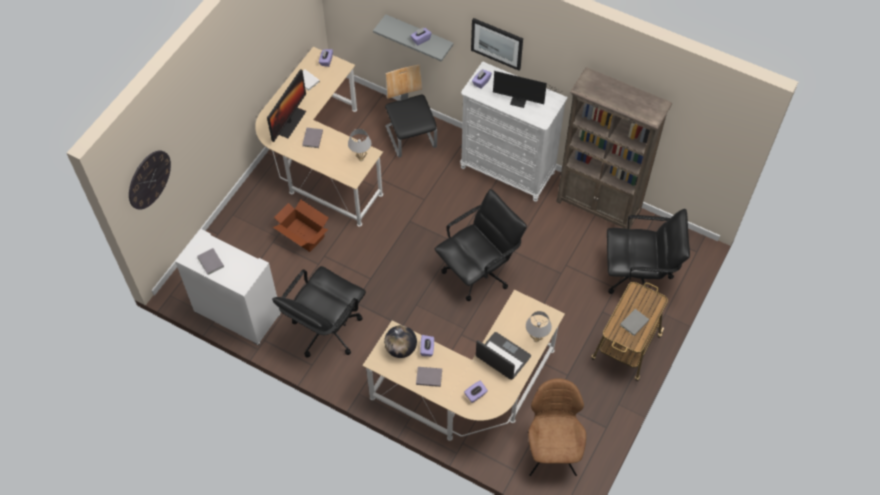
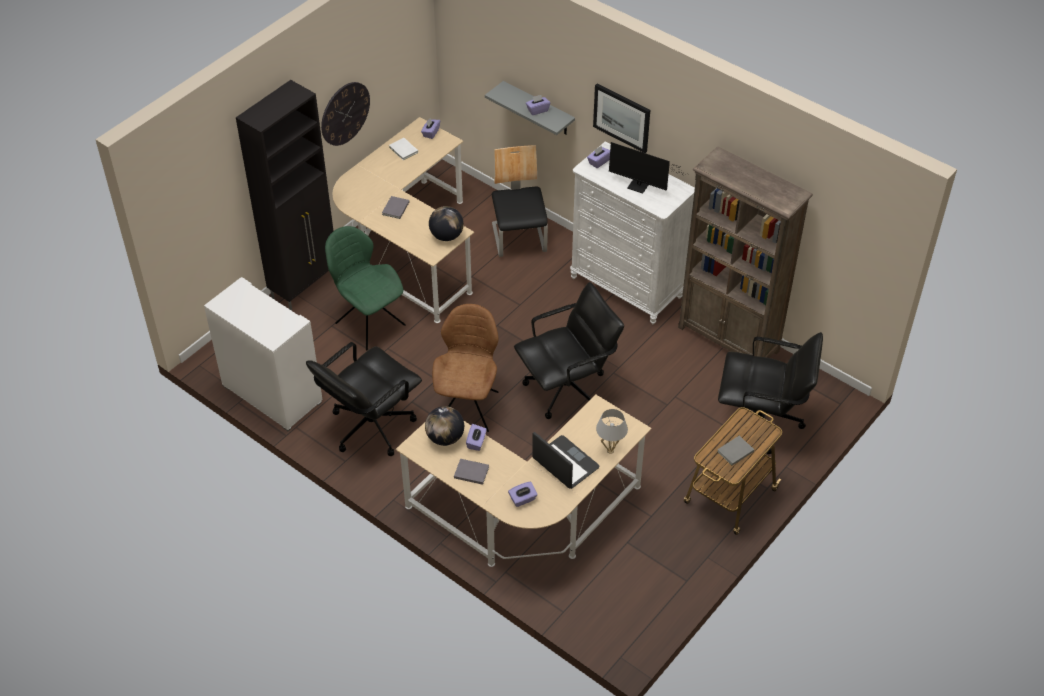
camera: 10 degrees right, 10 degrees down
wall clock [129,150,171,210] -> wall clock moved to [321,82,370,146]
grey book [197,248,224,275] -> none
monitor [267,69,306,142] -> none
cardboard box [273,200,329,252] -> green chair [325,226,406,350]
white table lamp [348,129,371,161] -> globe [429,206,464,241]
brown chair [527,378,586,476] -> brown chair moved to [432,304,499,432]
none -> black cabinet [236,80,333,310]

